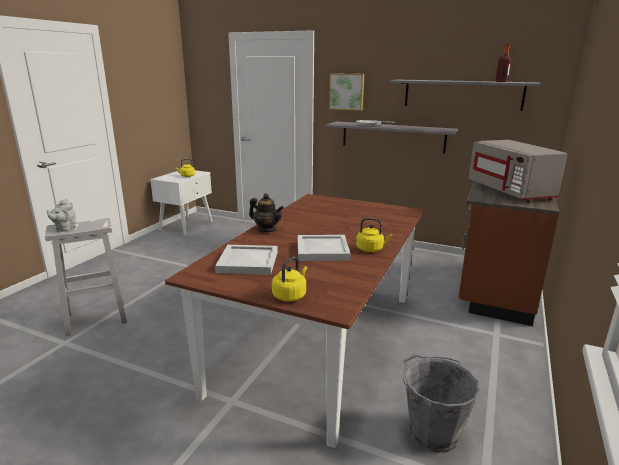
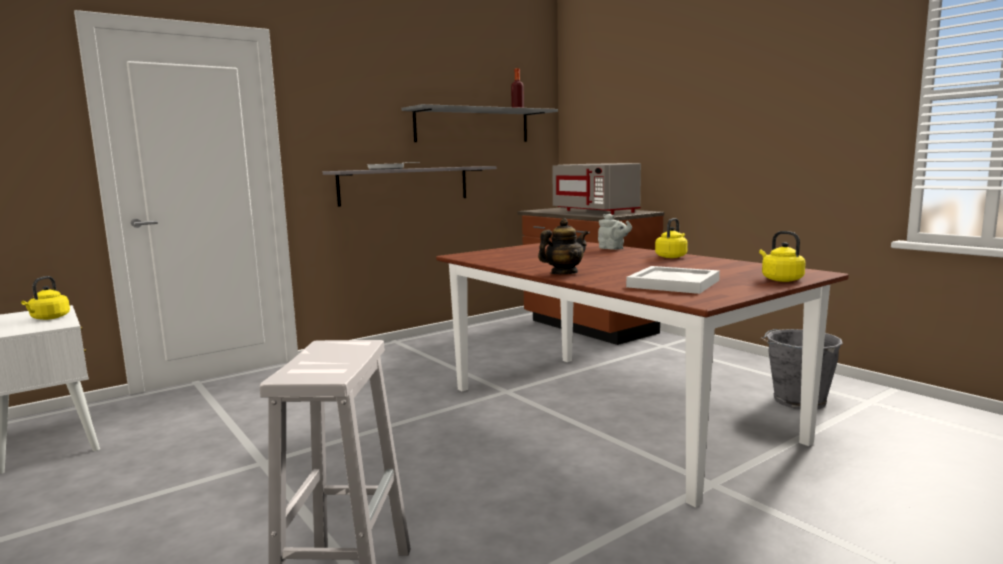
camera: 60 degrees left, 10 degrees down
grey teapot [47,199,76,231] -> grey teapot moved to [598,214,632,250]
white tray [298,235,351,261] -> none
picture [329,73,364,111] -> none
grey microwave [469,140,568,202] -> grey microwave turned 45 degrees clockwise [552,163,641,215]

